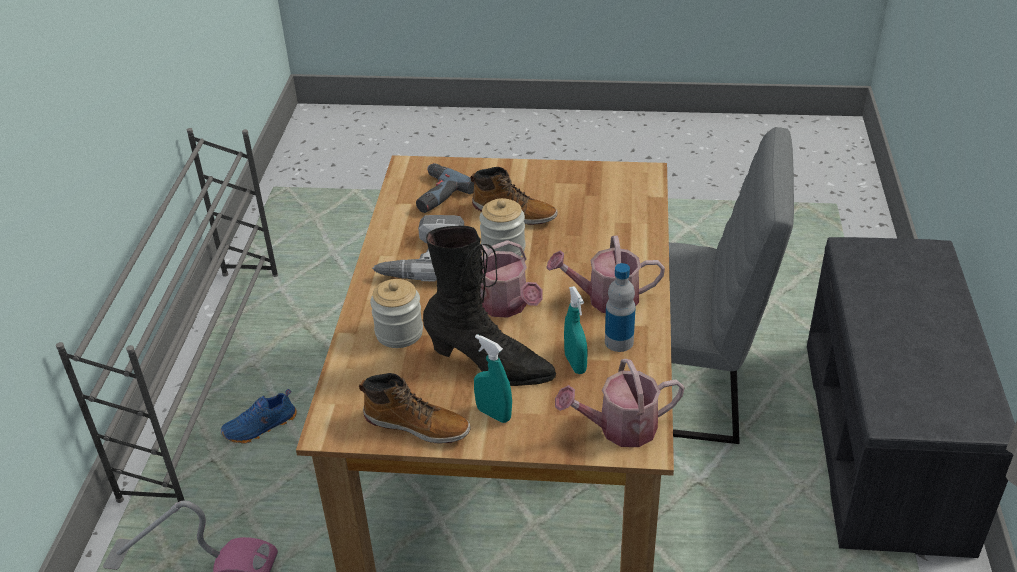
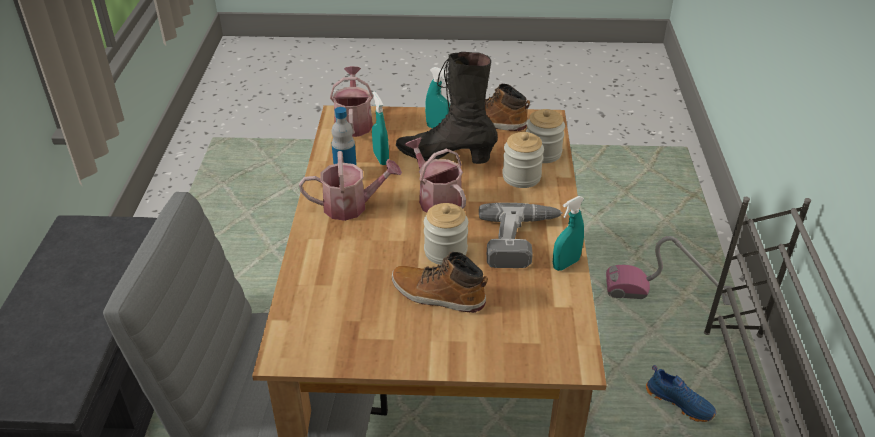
camera: 175 degrees right, 0 degrees up
blue shoe [221,389,297,444] -> blue shoe turned 75 degrees clockwise [646,365,717,422]
power drill [416,163,474,213] -> none
watering can [555,359,684,447] -> watering can turned 75 degrees counterclockwise [330,66,373,137]
none -> jar [526,109,565,163]
none -> turquoise spray bottle [553,196,584,271]

